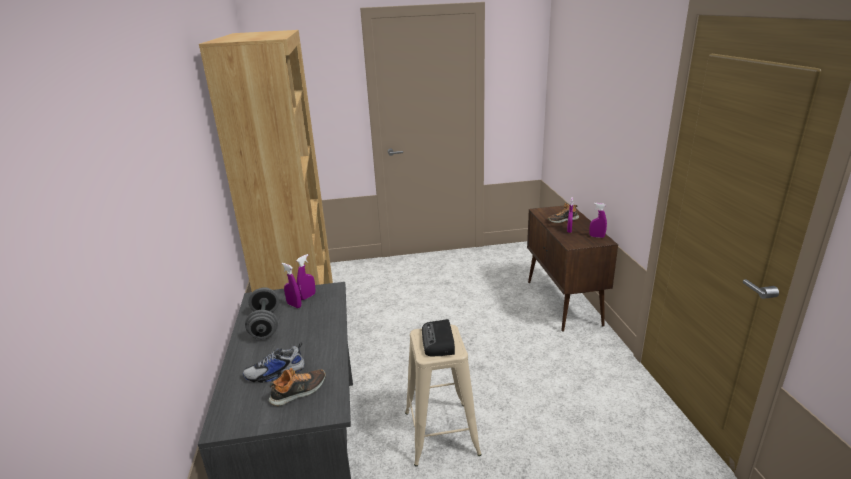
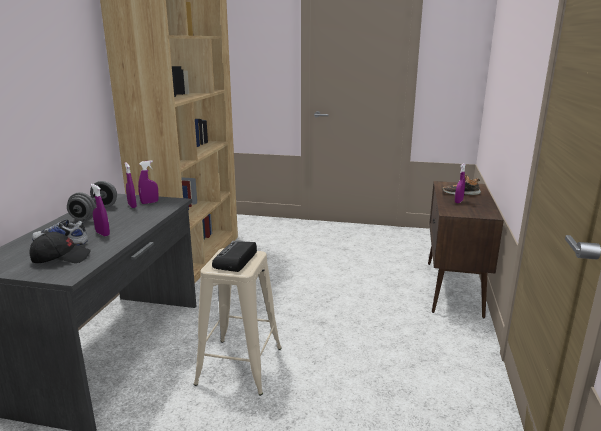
camera: 20 degrees right, 5 degrees down
shoe [269,368,326,406] -> black cap [30,232,91,263]
purple spray bottle [589,203,607,238] -> purple spray bottle moved to [91,184,110,236]

